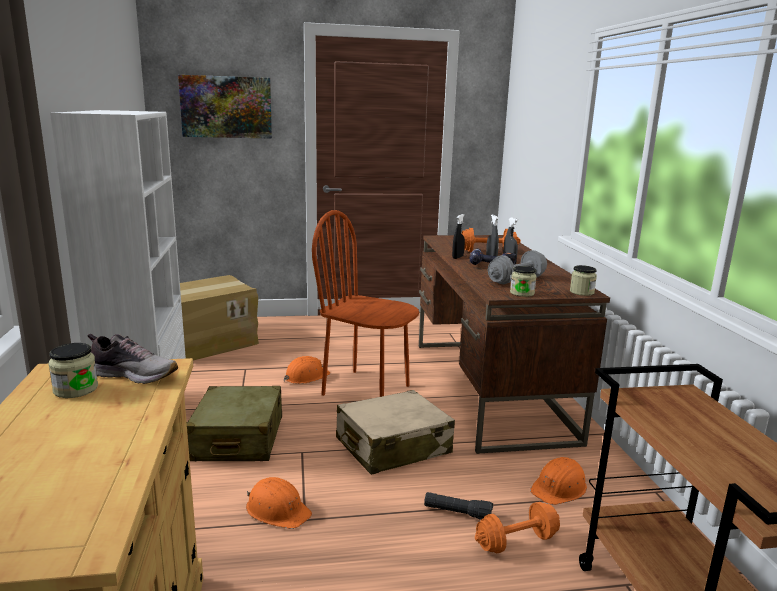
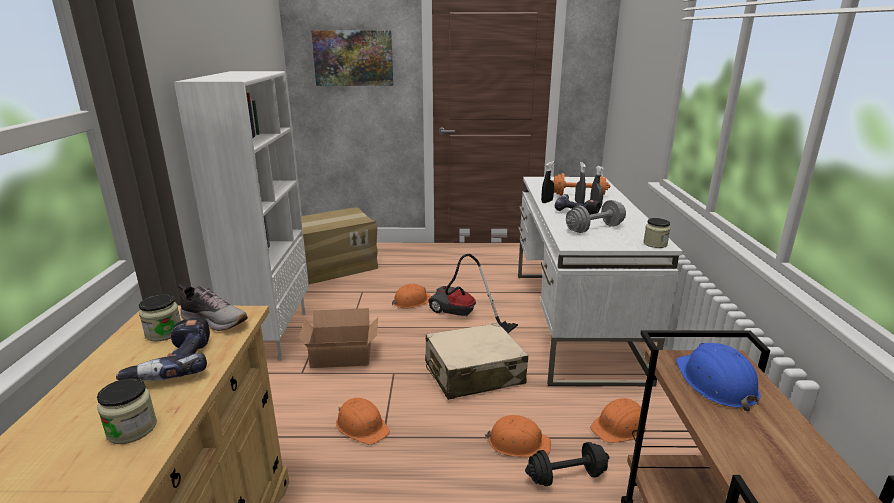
camera: 10 degrees right, 5 degrees up
beige suitcase [187,386,282,461] -> cardboard box [299,308,378,368]
brown chair [312,210,419,397] -> vacuum cleaner [428,254,518,333]
brown desk [419,235,610,454] -> white desk [518,177,682,386]
black flashlight [424,492,493,520] -> orange hard hat [485,415,551,457]
orange dumbbell [475,502,560,553] -> black dumbbell [525,442,609,486]
jar [510,266,537,297] -> jar moved to [97,378,157,444]
none -> power drill [116,318,210,381]
none -> blue hard hat [676,343,760,411]

